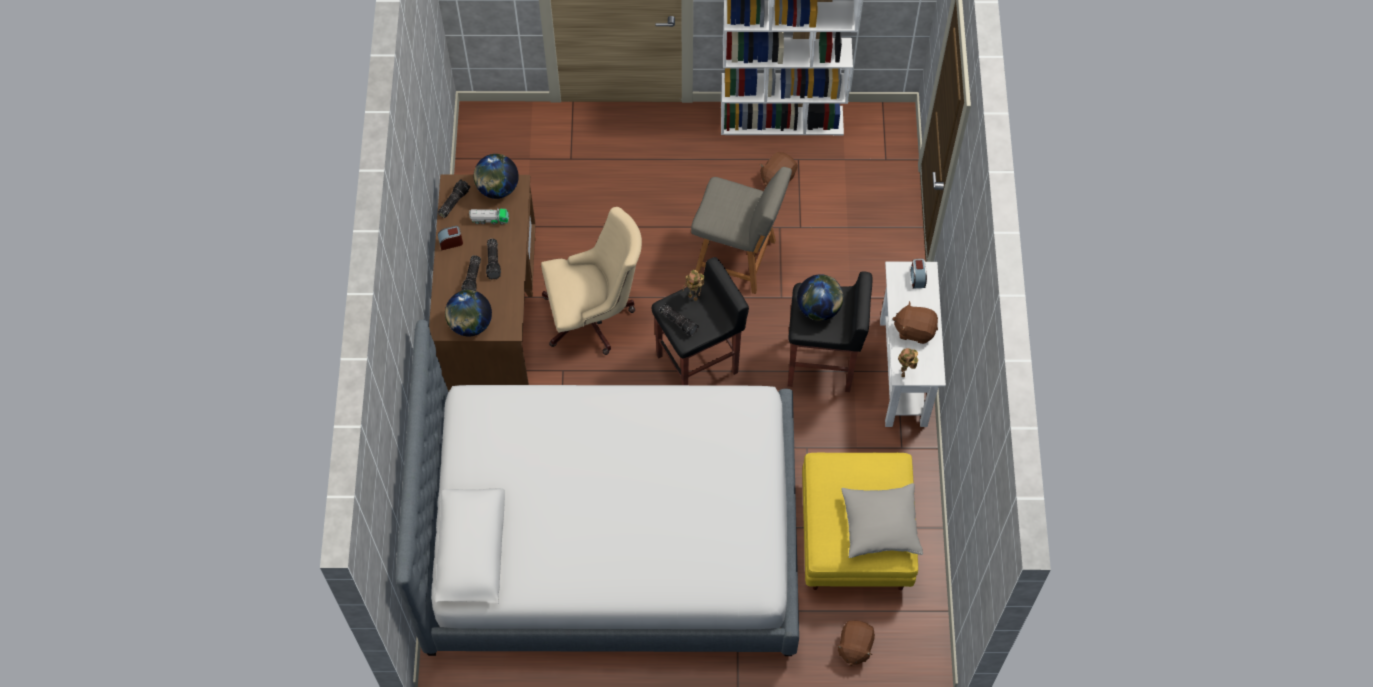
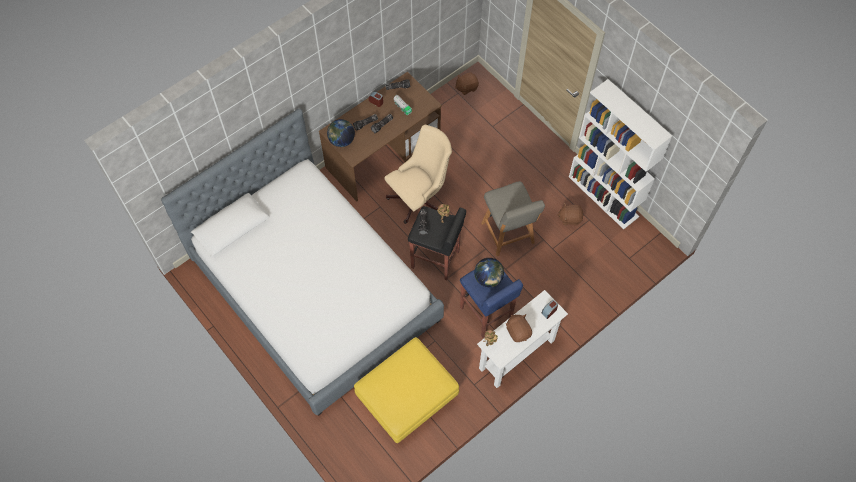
camera: 50 degrees right, 0 degrees up
globe [474,154,519,199] -> none
beige office chair [541,207,642,355] -> beige office chair turned 75 degrees counterclockwise [385,125,452,224]
black stool [788,271,872,392] -> blue stool [460,270,523,338]
brown plush toy [837,620,875,666] -> brown plush toy moved to [455,72,479,95]
grey pillow [842,483,923,558] -> none

